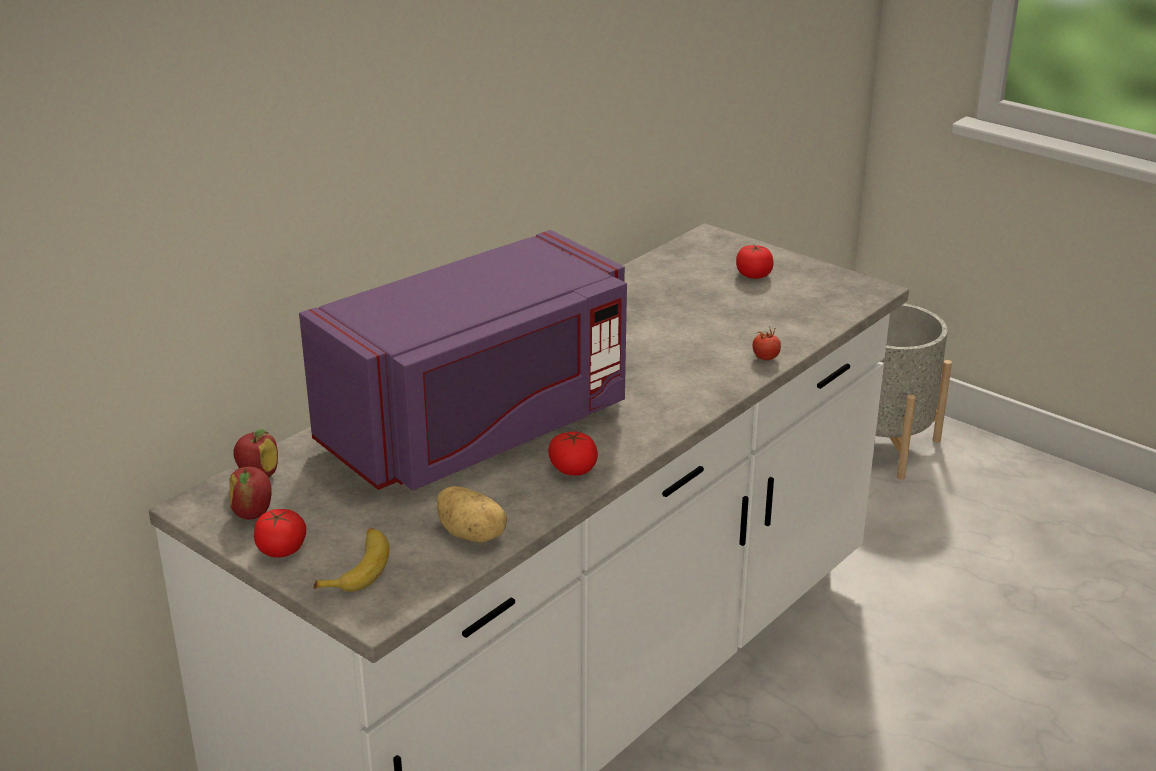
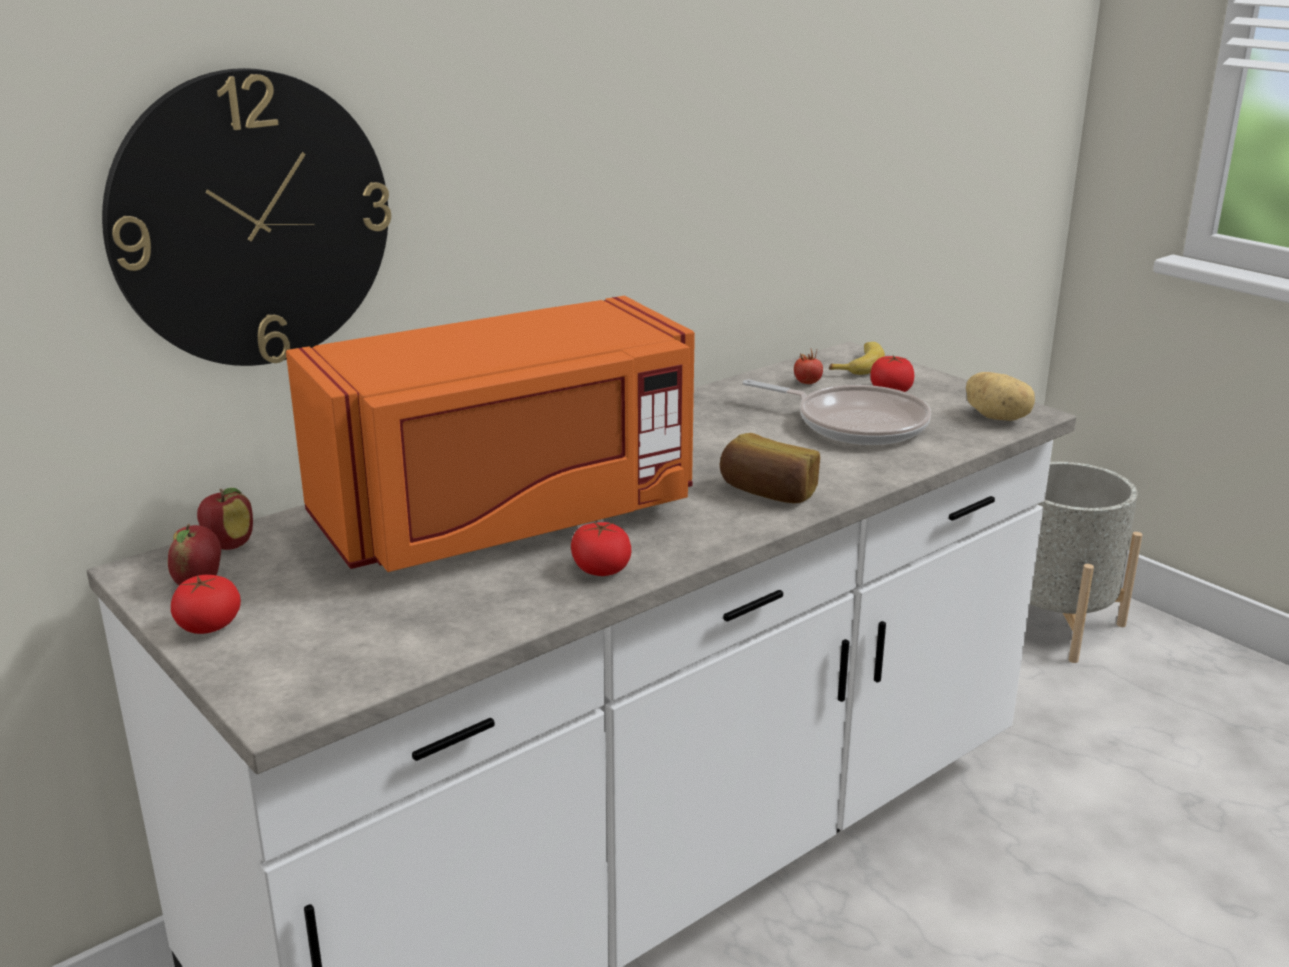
camera: 10 degrees right, 5 degrees down
purple microwave [299,230,627,490] -> orange microwave [286,296,695,572]
banana [313,528,389,592] -> banana moved to [829,342,885,375]
potato [437,486,507,543] -> potato moved to [966,372,1035,421]
tomato [753,327,781,360] -> tomato moved to [794,350,823,384]
none -> wall clock [102,68,391,366]
none -> bread [720,433,820,503]
none -> frying pan [743,380,931,445]

